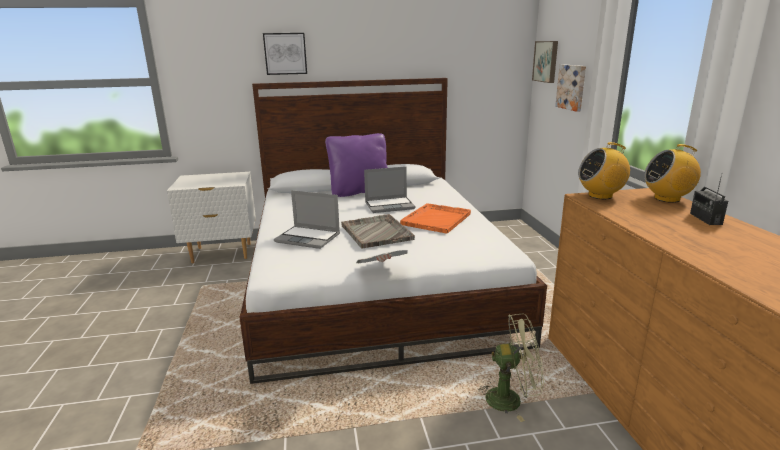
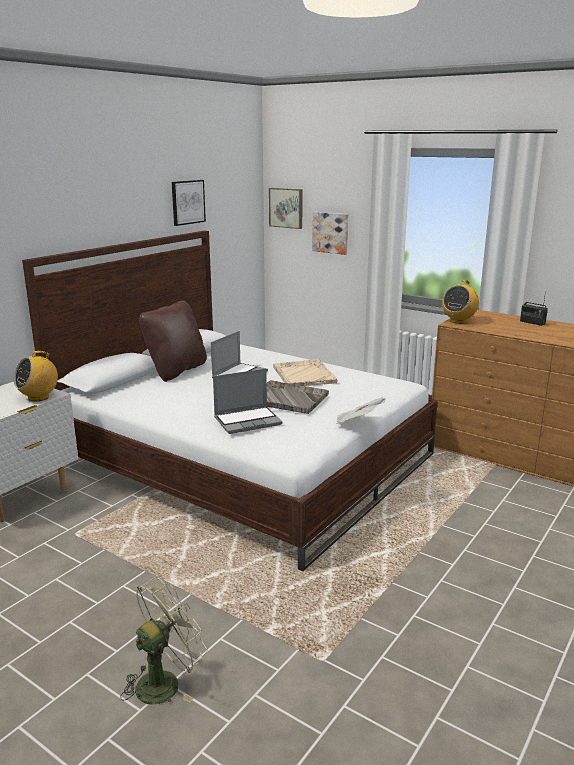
camera: 45 degrees left, 0 degrees up
picture [263,33,307,75] -> picture moved to [172,180,206,226]
purple pillow [325,133,388,197] -> brown pillow [139,301,207,382]
orange tray [400,203,471,234] -> beige tray [273,359,337,386]
green fan [479,313,544,422] -> green fan moved to [120,577,207,704]
radio [644,144,701,203] -> radio moved to [14,351,58,401]

